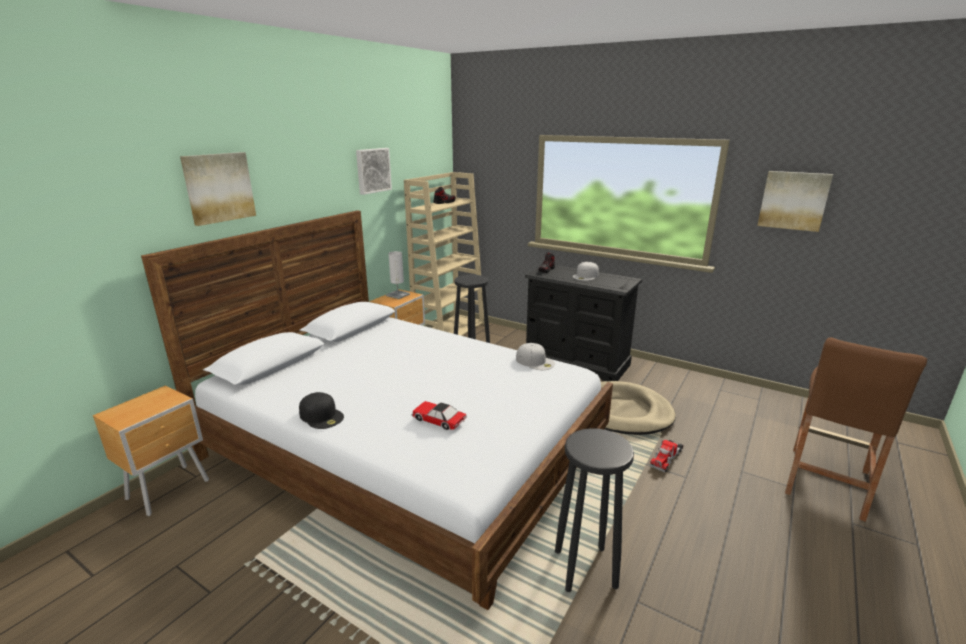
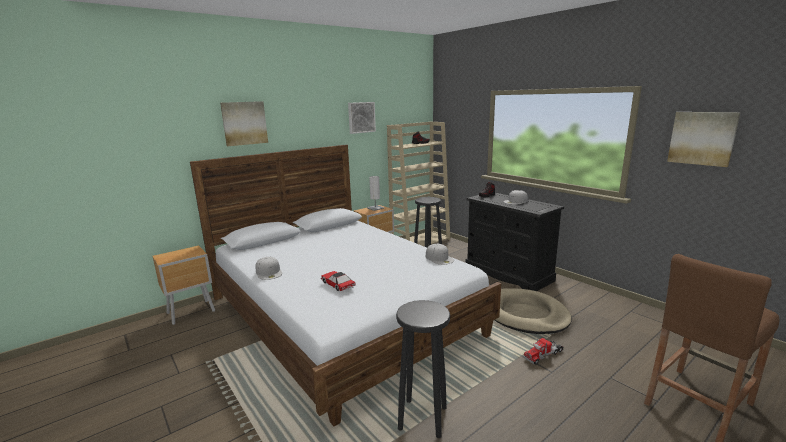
camera: 20 degrees right, 5 degrees down
black cap [299,392,344,429] -> white cap [256,257,282,280]

